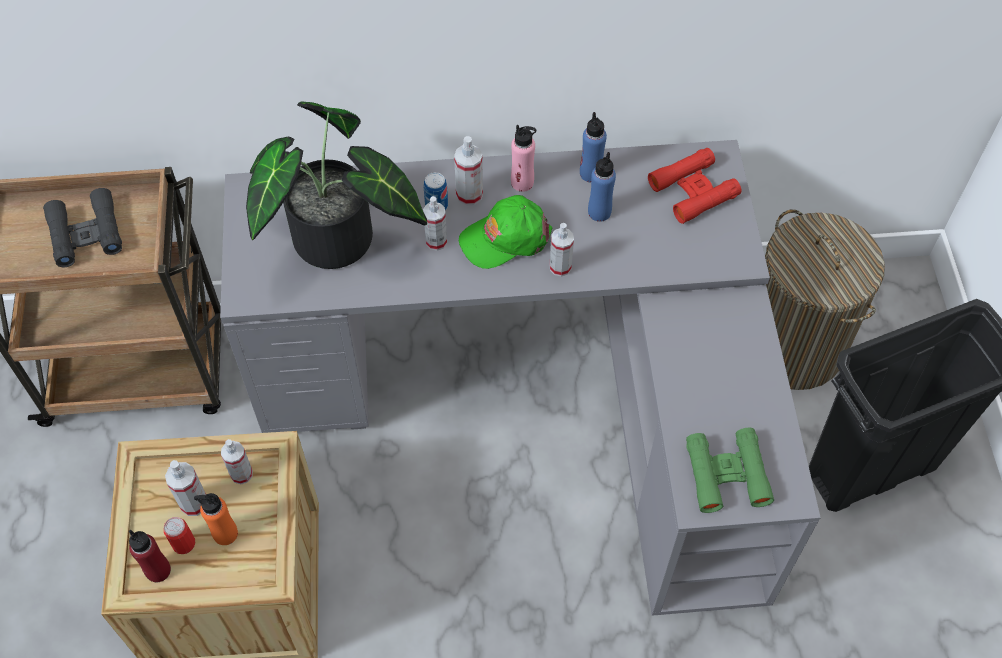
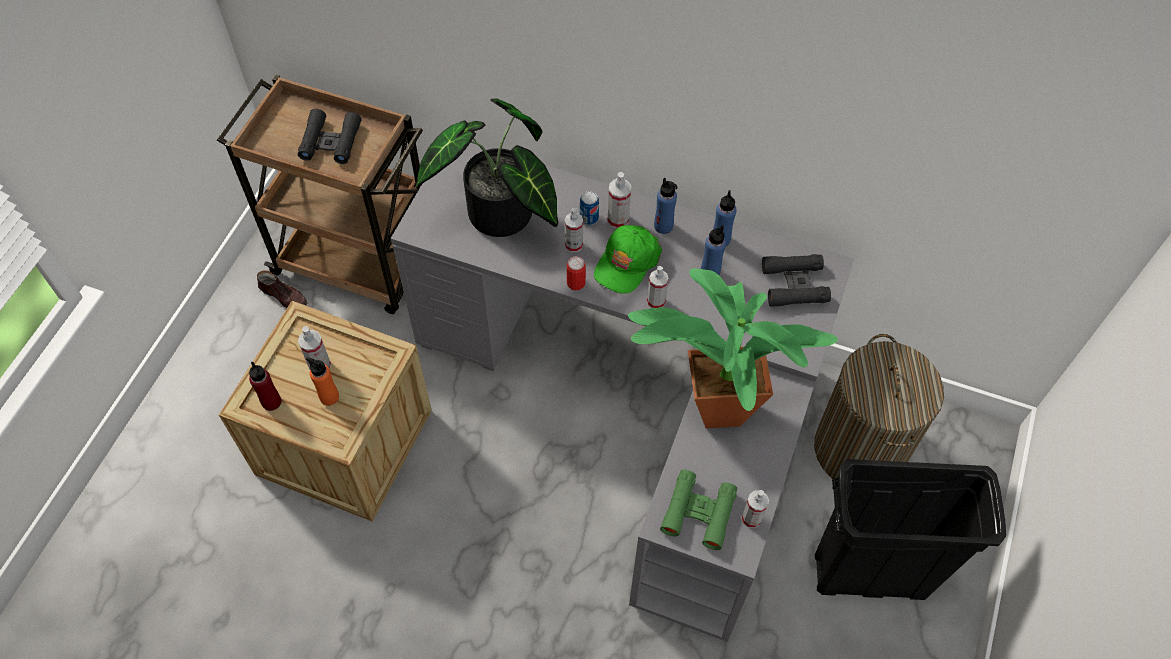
camera: 25 degrees right, 0 degrees up
can [163,517,195,554] -> can moved to [567,256,586,290]
spray bottle [221,439,253,484] -> spray bottle moved to [742,490,769,528]
green cap [459,195,552,269] -> green cap turned 60 degrees counterclockwise [594,225,662,294]
pink bottle [511,125,536,192] -> blue bottle [654,178,678,234]
red binoculars [648,148,741,224] -> black binoculars [762,254,831,307]
none -> brown shoe [257,270,307,308]
none -> potted plant [628,268,838,428]

